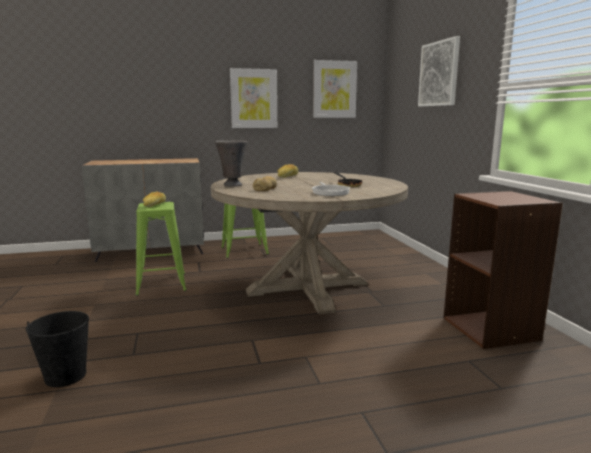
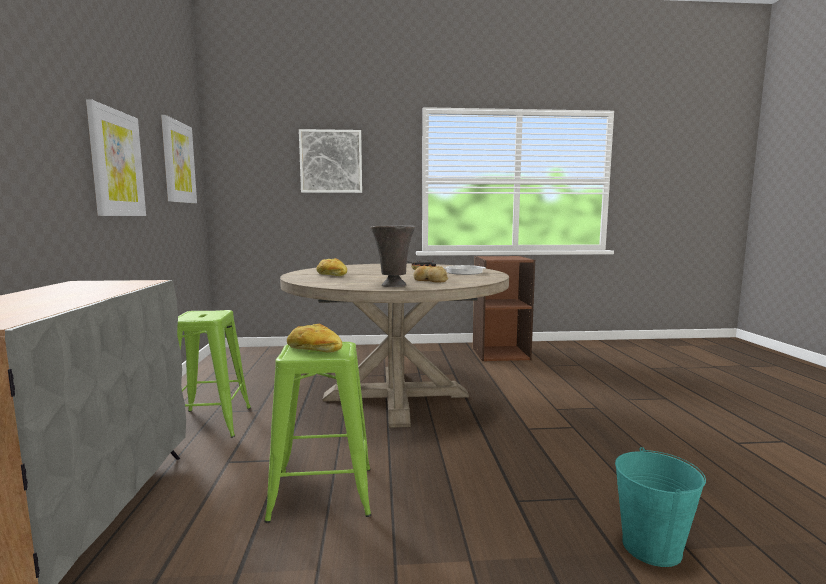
camera: 80 degrees left, 5 degrees down
black bucket [26,311,89,387] -> turquoise bucket [615,447,706,567]

